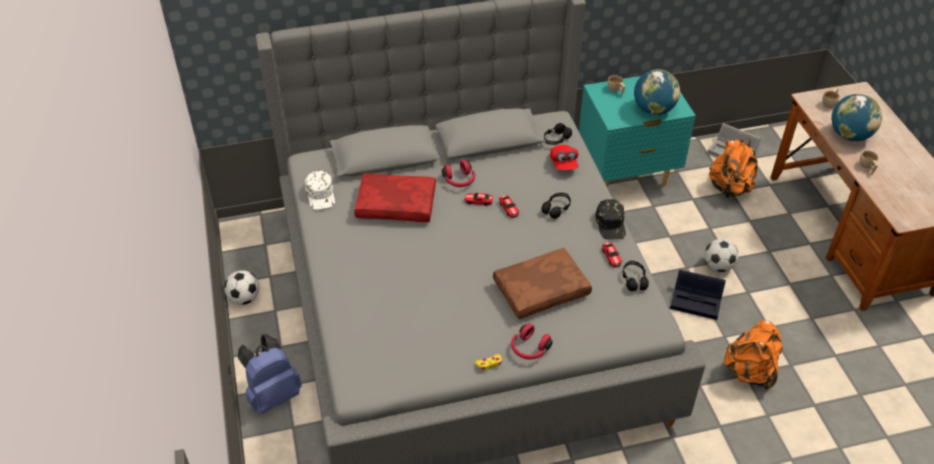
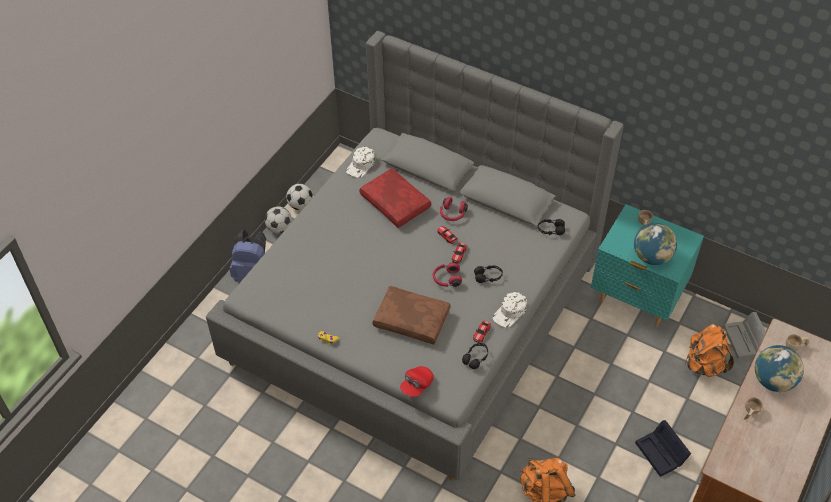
camera: 45 degrees right, 5 degrees up
red headphones [511,324,553,359] -> red headphones moved to [433,262,462,287]
red cap [550,144,579,170] -> red cap moved to [400,366,434,397]
black cap [595,199,626,239] -> white cap [493,292,527,327]
black storage box [670,270,726,320] -> black storage box moved to [635,420,691,477]
football [704,239,739,272] -> football moved to [265,207,292,233]

